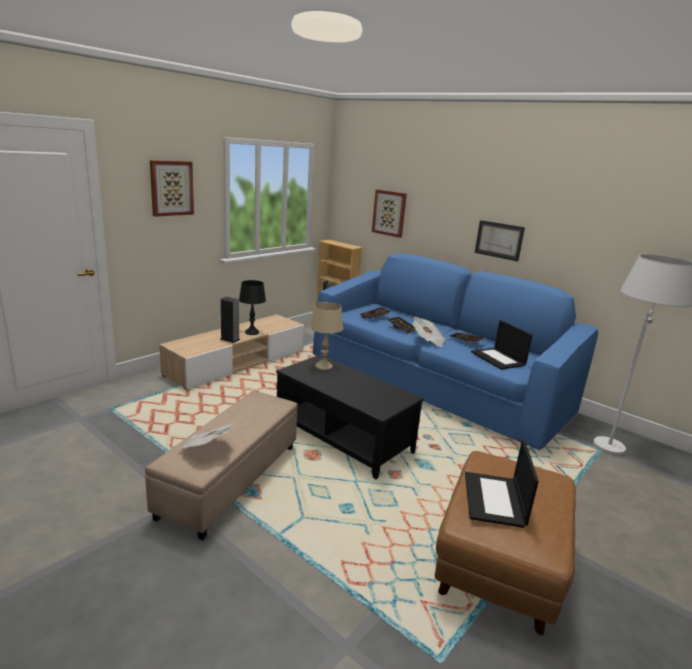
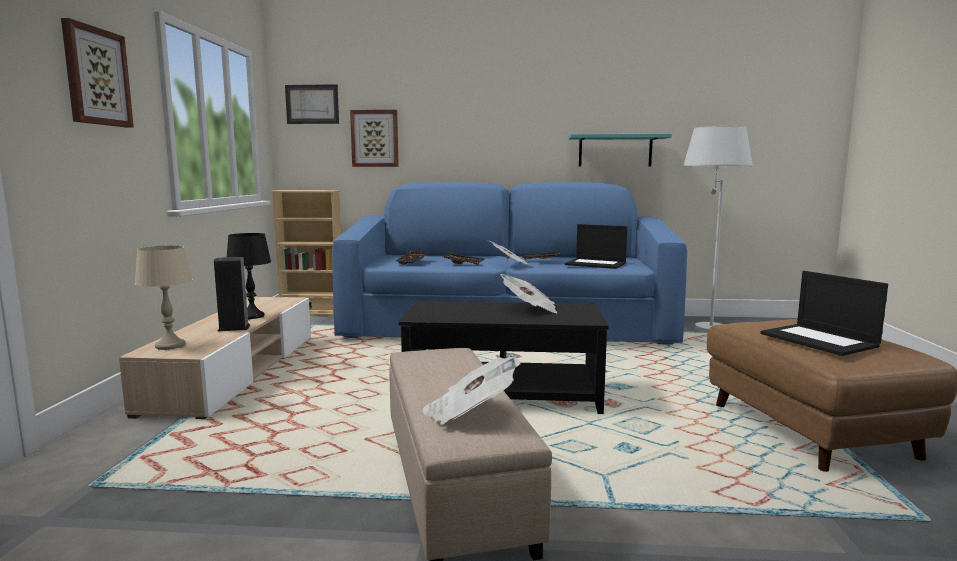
camera: 35 degrees left, 10 degrees down
beige table lamp [310,302,343,371] -> beige table lamp moved to [135,245,193,350]
picture [475,220,525,262] -> picture moved to [285,84,339,124]
none -> newspaper [500,274,557,313]
none -> turquoise shelf [568,134,672,167]

